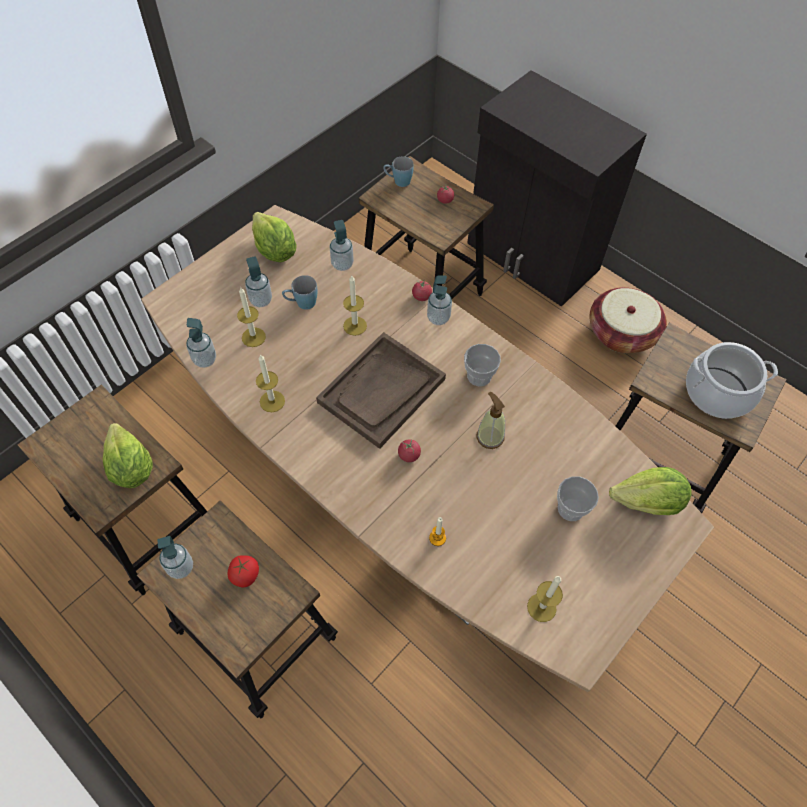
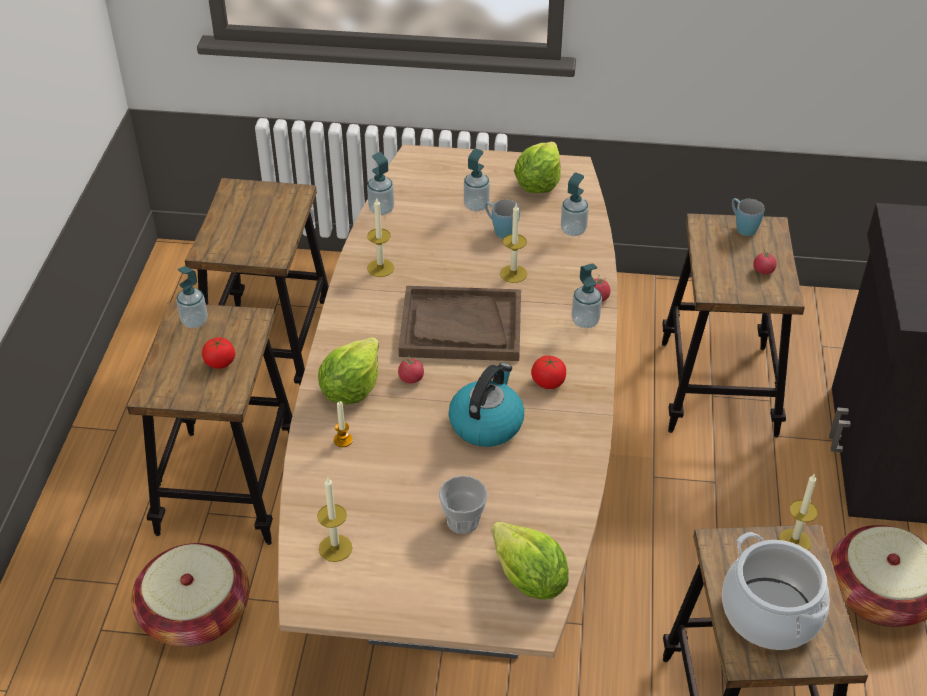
camera: 55 degrees right, 15 degrees down
lettuce [103,423,153,488] -> lettuce moved to [318,337,379,404]
candle [237,288,266,347] -> candle moved to [778,474,818,550]
cup [464,344,501,386] -> tomato [531,355,566,389]
soap dispenser [476,392,505,449] -> kettle [449,363,524,447]
none -> basket [131,543,249,647]

